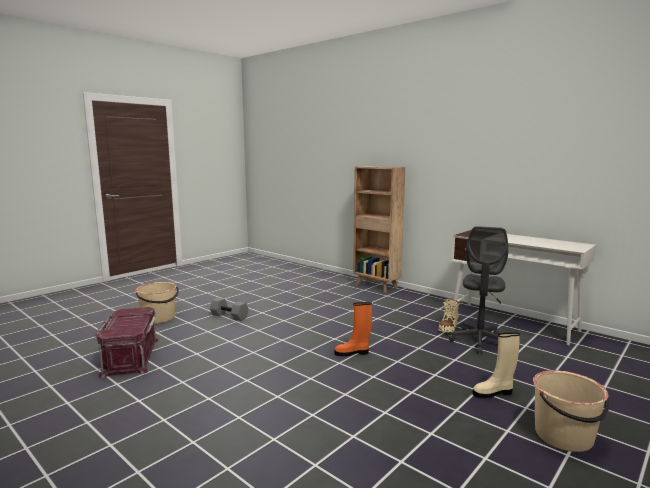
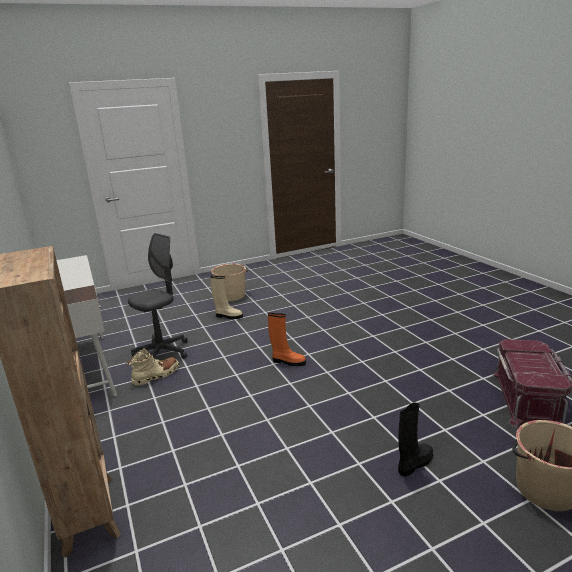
camera: 155 degrees left, 10 degrees up
grey dumbbell [210,298,249,321] -> black boot [398,403,433,476]

